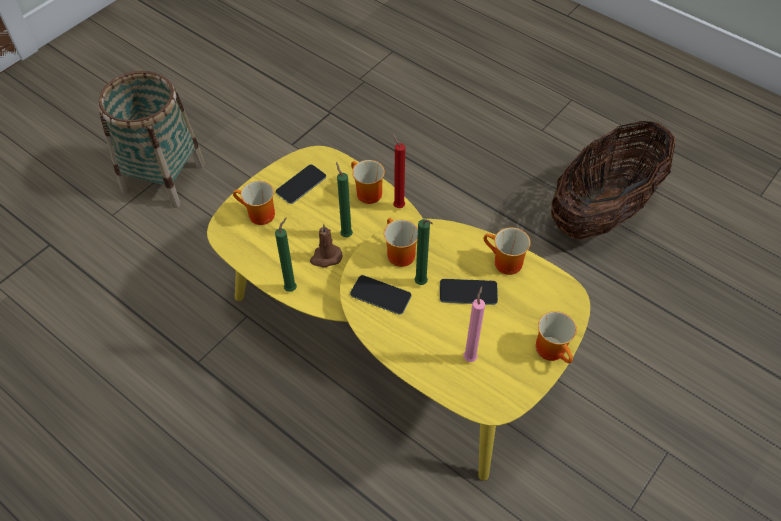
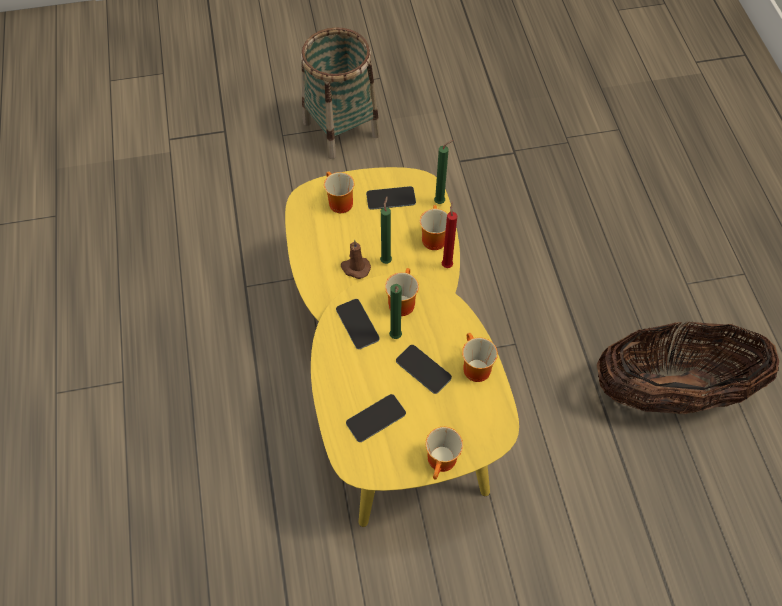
camera: 40 degrees right, 5 degrees up
green candle [275,217,297,292] -> green candle moved to [434,140,454,204]
pink candle [463,286,485,362] -> phone [346,394,406,442]

